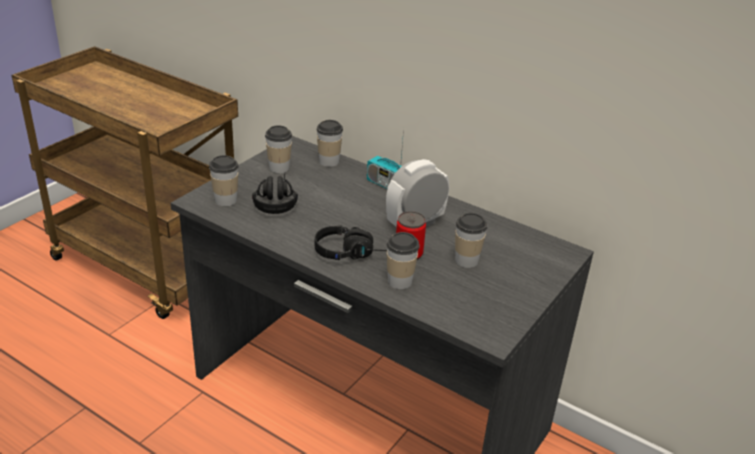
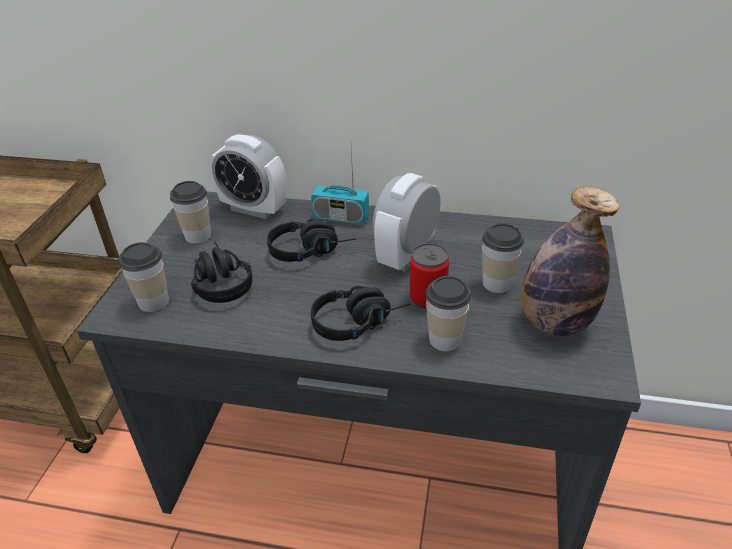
camera: 20 degrees left, 5 degrees up
cup [316,120,343,167] -> alarm clock [210,134,286,219]
none -> black headphones [267,219,356,262]
none -> bottle [522,187,620,336]

